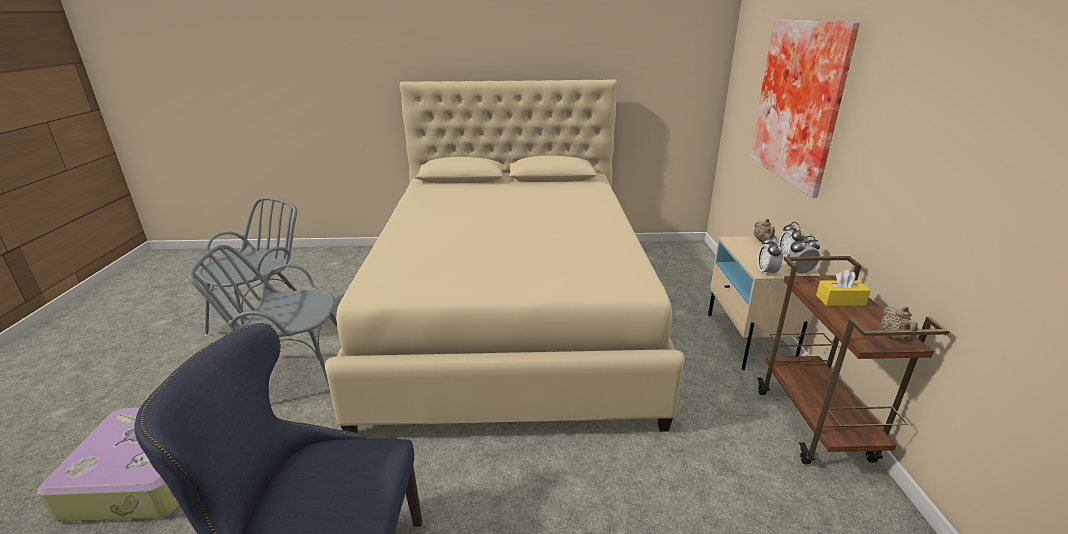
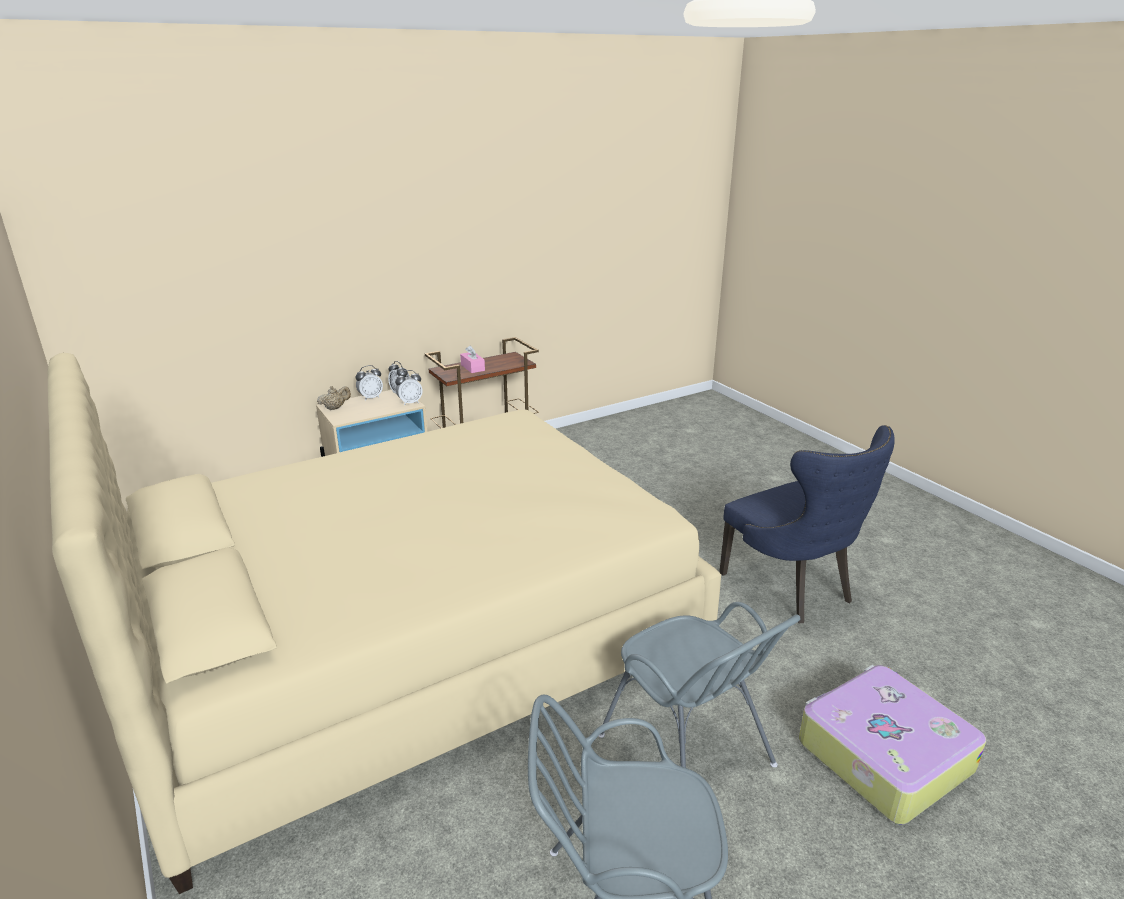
camera: 120 degrees left, 0 degrees up
picture [750,19,860,198] -> none
yellow tissue box [816,269,871,306] -> pink tissue box [460,345,485,373]
beige teapot [881,306,918,342] -> none

